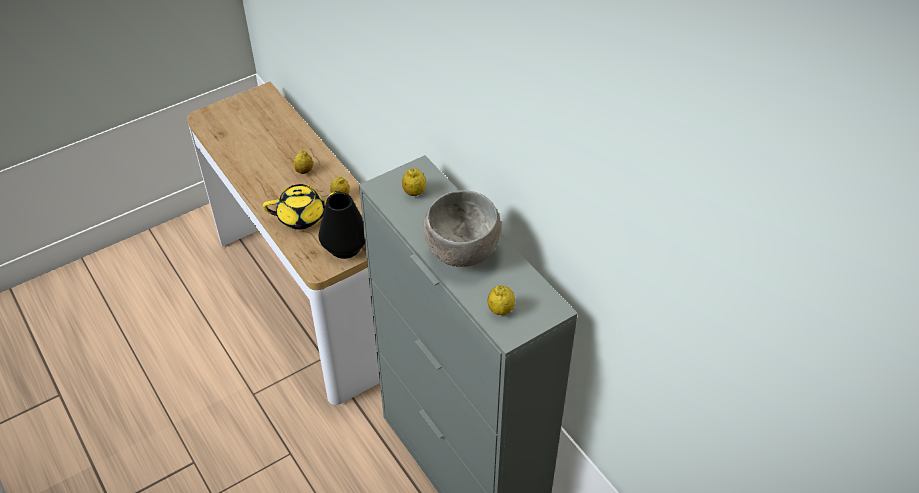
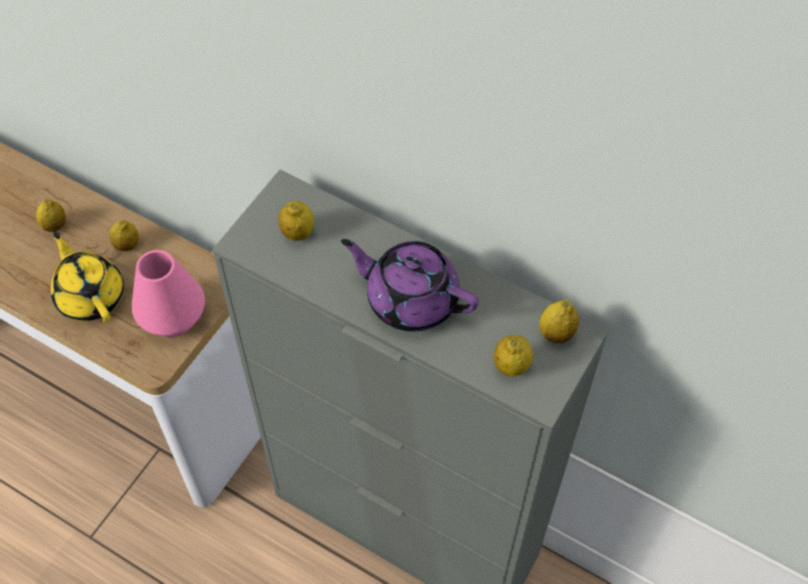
camera: 25 degrees left, 10 degrees up
yellow teapot [263,184,340,230] -> yellow teapot turned 90 degrees counterclockwise [51,231,124,322]
black vase [319,192,365,259] -> pink vase [131,250,205,337]
grey bowl [423,190,501,267] -> purple teapot [341,239,479,332]
none -> lemon [539,300,579,343]

